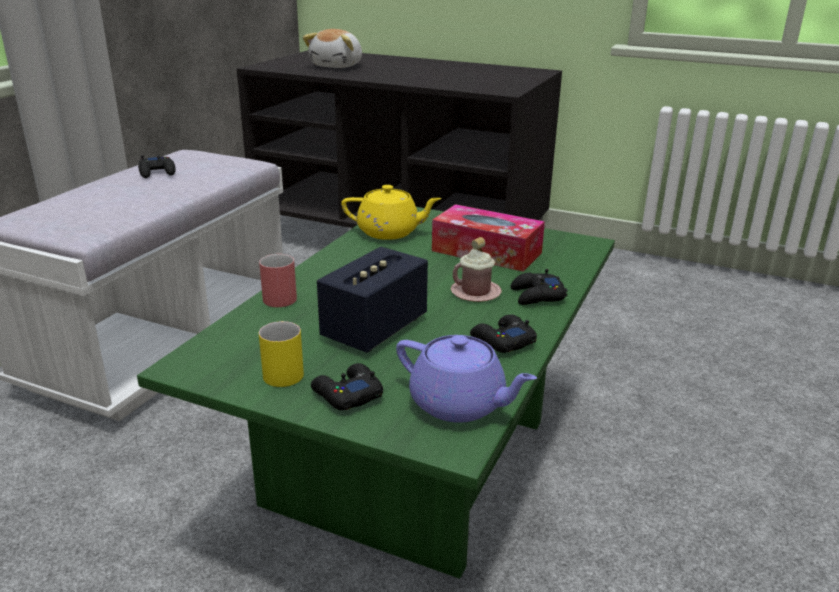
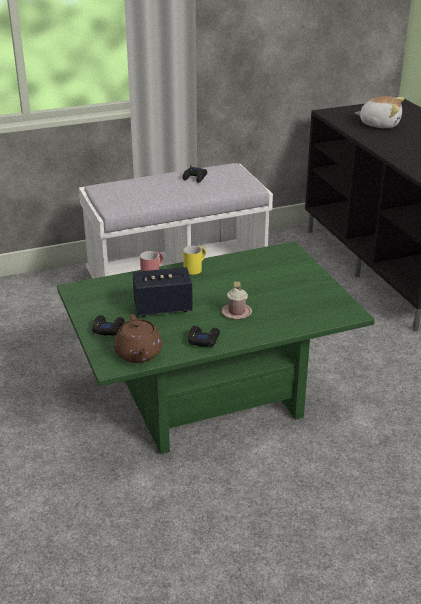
camera: 45 degrees right, 5 degrees up
yellow mug [259,321,304,387] -> yellow mug moved to [183,246,206,275]
plush toy [303,29,362,68] -> plush toy turned 135 degrees counterclockwise [355,96,404,128]
yellow teapot [341,185,442,240] -> none
purple teapot [396,335,537,423] -> brown teapot [114,314,162,363]
tissue box [432,204,545,272] -> none
black game controller [511,269,568,305] -> none

